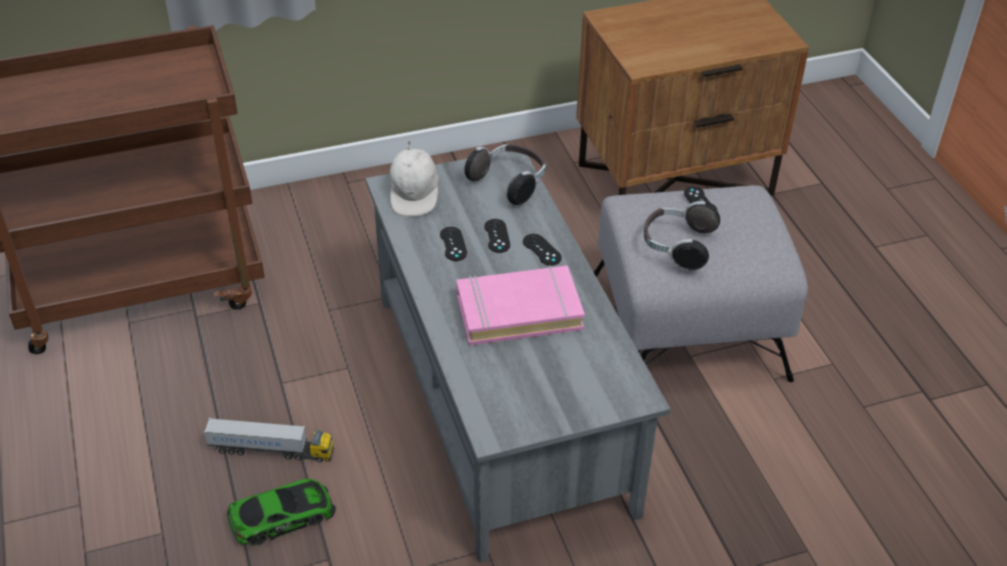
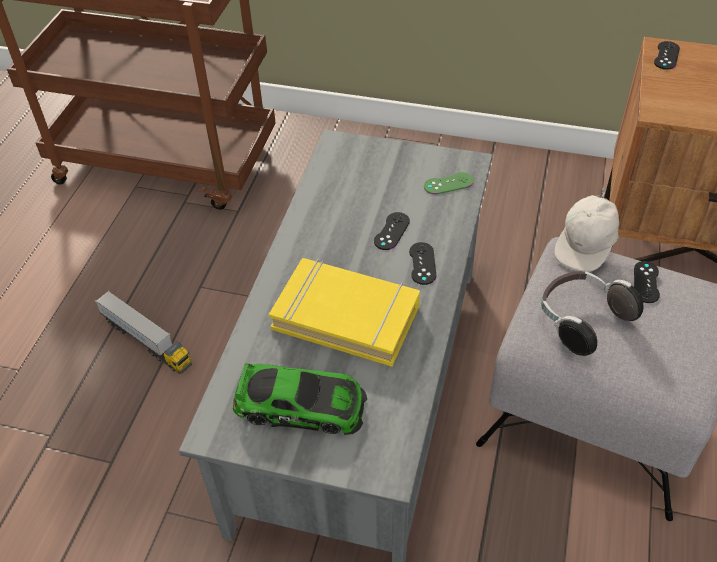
camera: 35 degrees right, 5 degrees up
toy car [227,479,336,545] -> toy car moved to [233,364,367,435]
white cap [390,140,439,217] -> white cap moved to [554,188,619,272]
black game controller [440,227,467,261] -> black game controller moved to [654,41,680,70]
pink book [456,265,585,346] -> yellow book [269,258,420,367]
headphones [464,144,546,205] -> green game controller [424,172,474,195]

